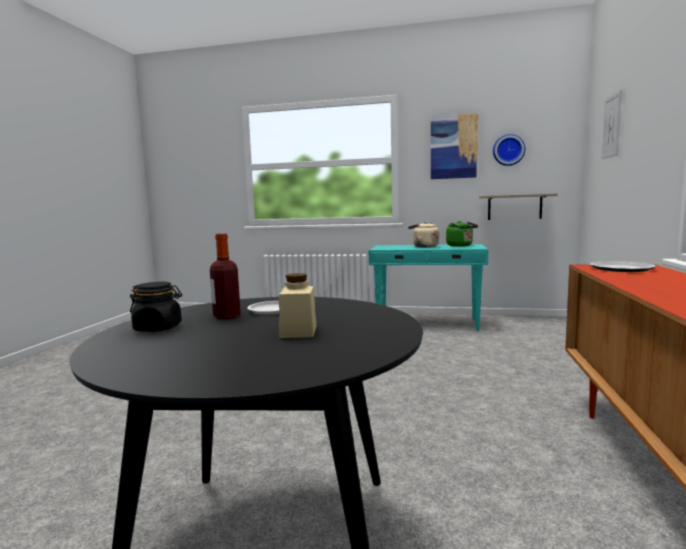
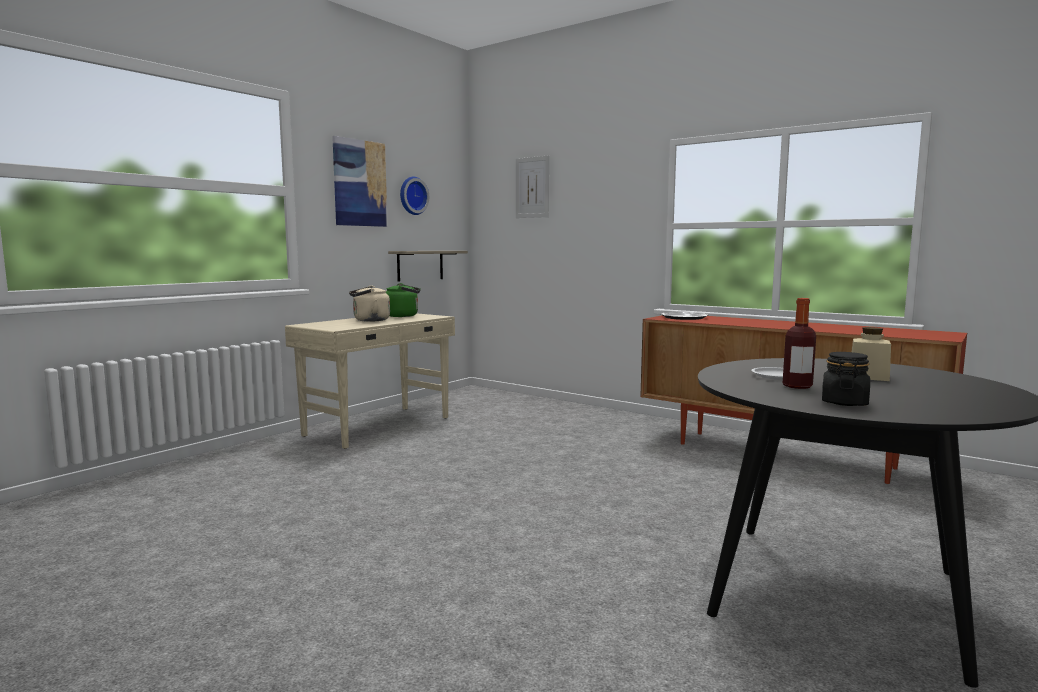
camera: 65 degrees left, 0 degrees up
turquoise console table [369,244,488,331] -> beige console table [285,313,455,449]

